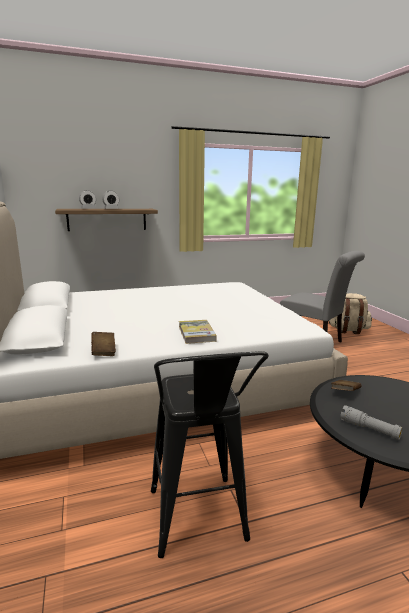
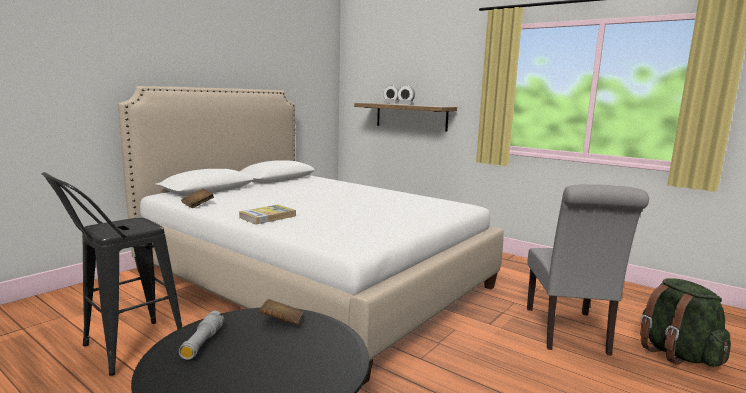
camera: 55 degrees right, 5 degrees down
beige backpack [329,293,372,334] -> green backpack [640,278,731,367]

